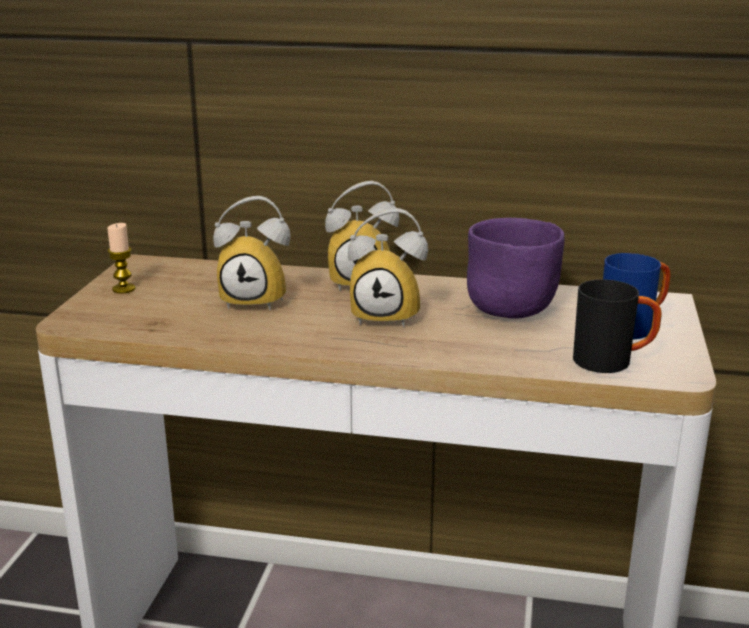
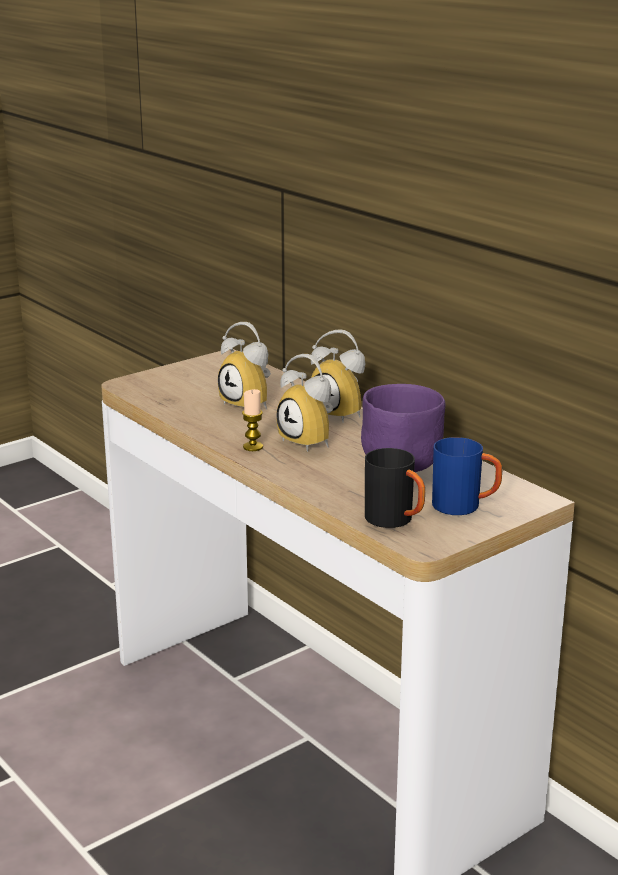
camera: 40 degrees right, 0 degrees up
candle [107,223,136,293] -> candle moved to [242,389,263,451]

